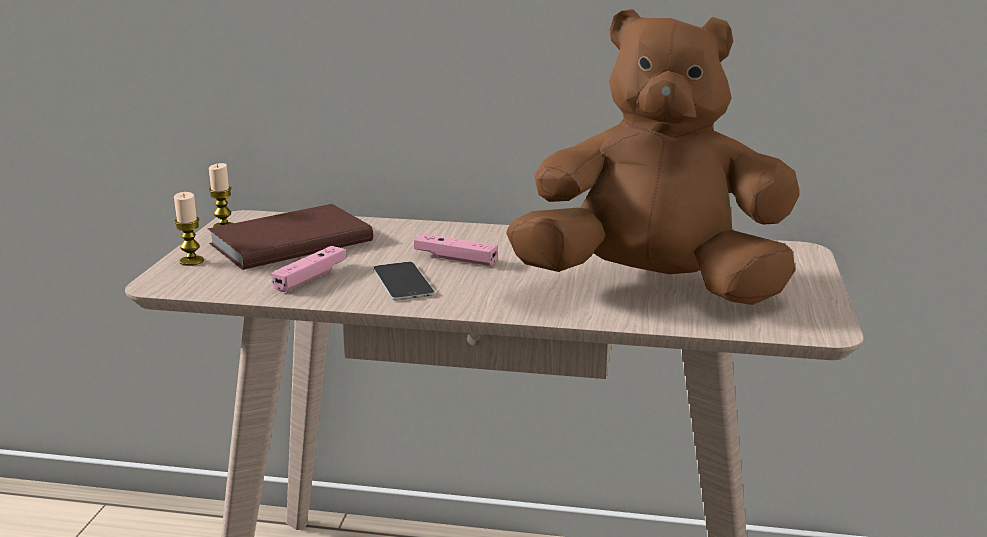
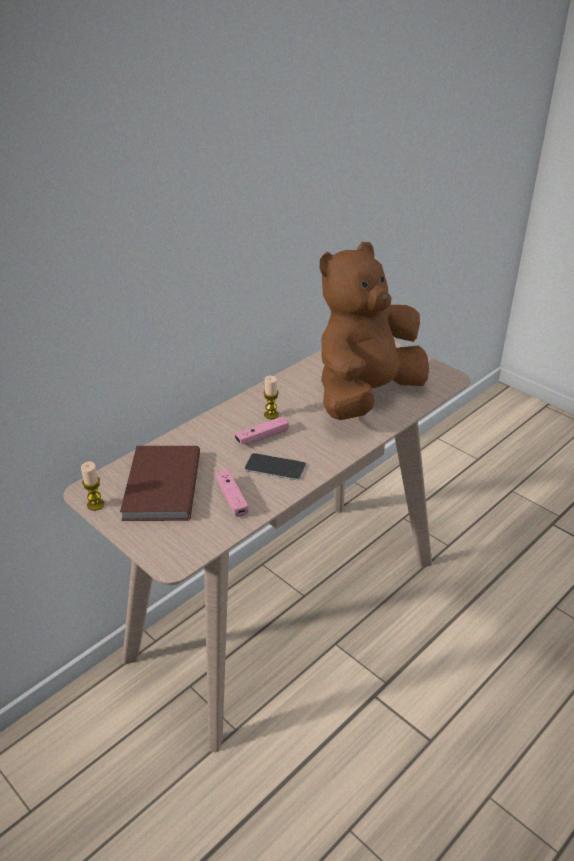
camera: 55 degrees left, 15 degrees up
candle [174,192,204,266] -> candle moved to [264,376,279,419]

